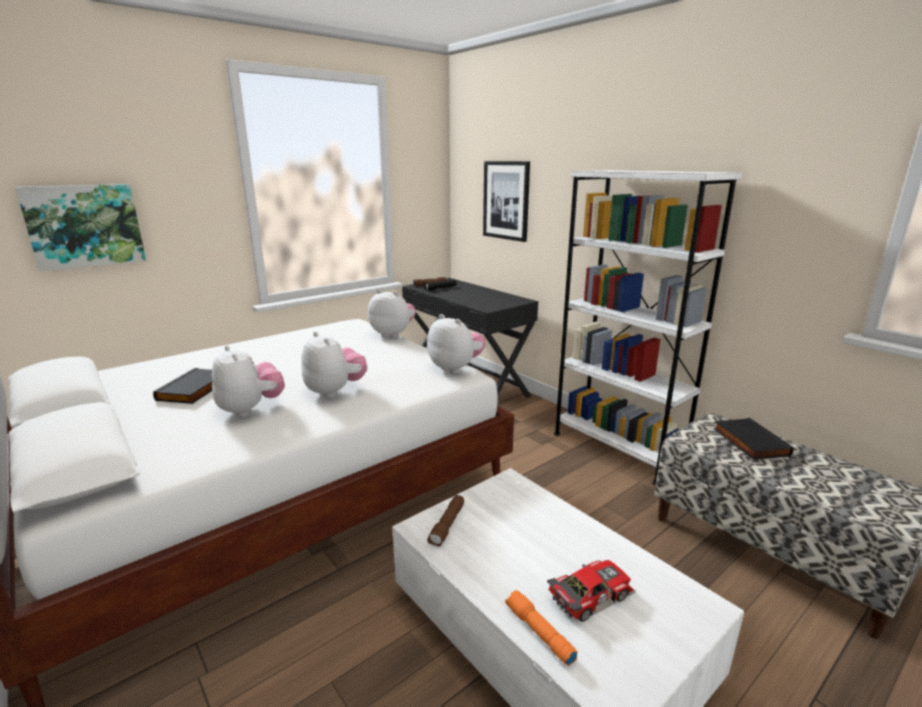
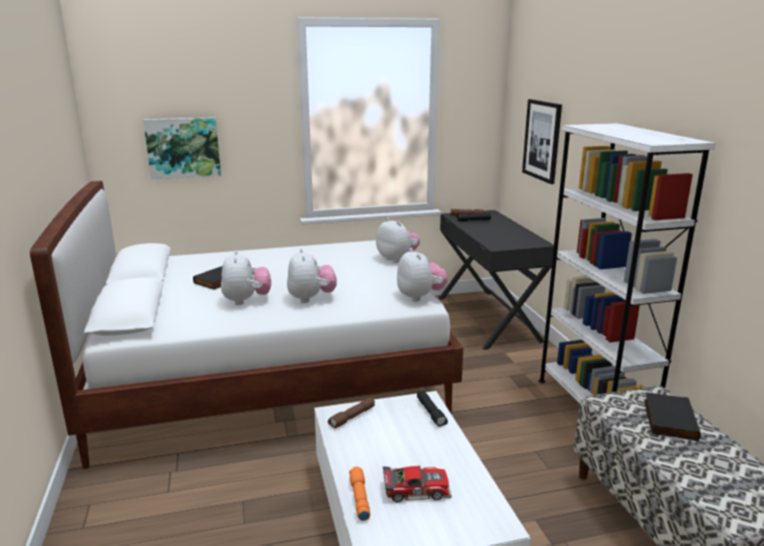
camera: 25 degrees right, 0 degrees up
none -> black flashlight [417,390,448,426]

